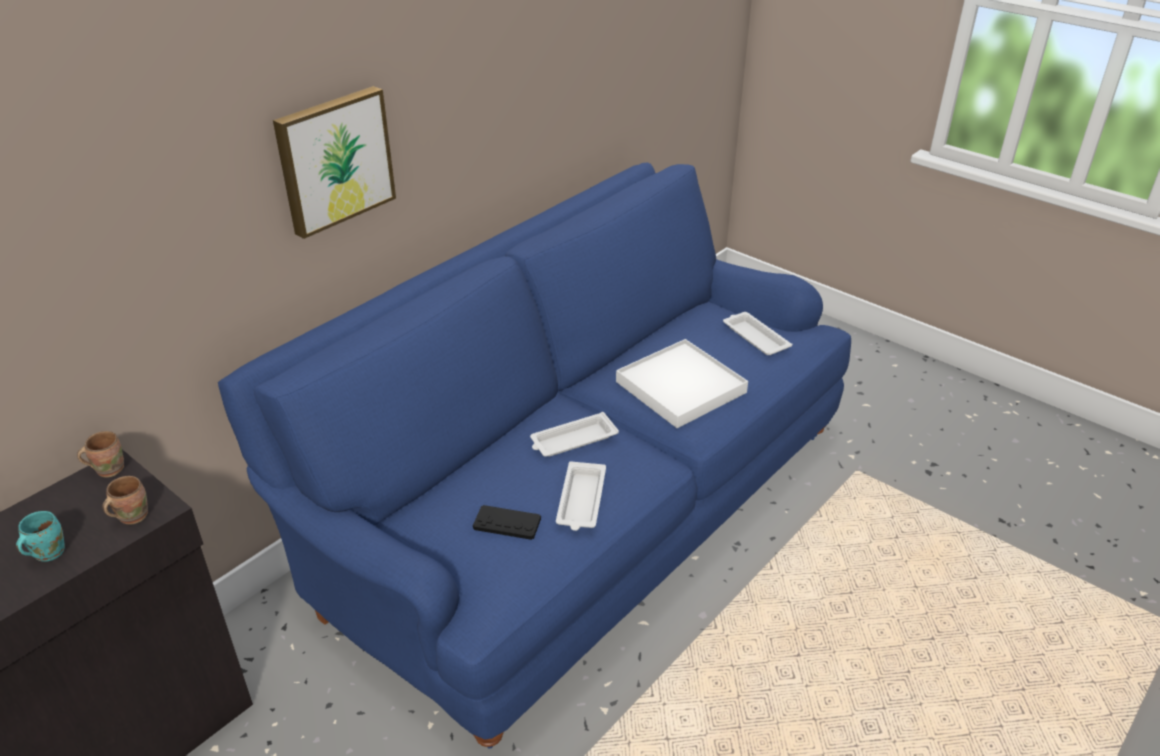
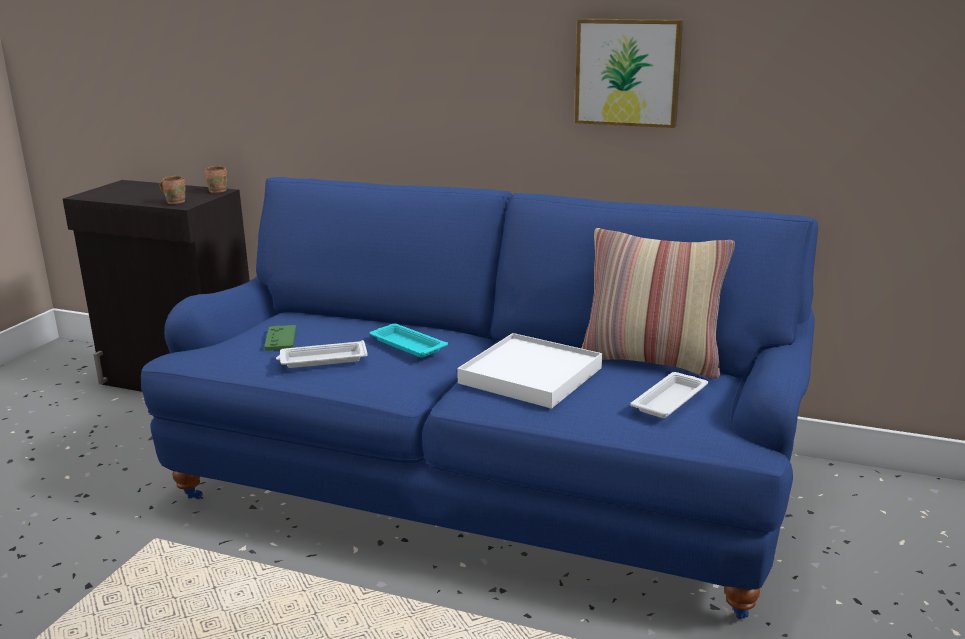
camera: 70 degrees right, 15 degrees down
turquoise mug [16,511,65,562] -> none
picture [273,86,396,239] -> picture moved to [575,19,683,128]
black game controller [473,505,541,540] -> green game controller [264,325,296,351]
white tray [530,412,619,457] -> turquoise tray [370,324,448,358]
none -> pillow [581,228,735,379]

